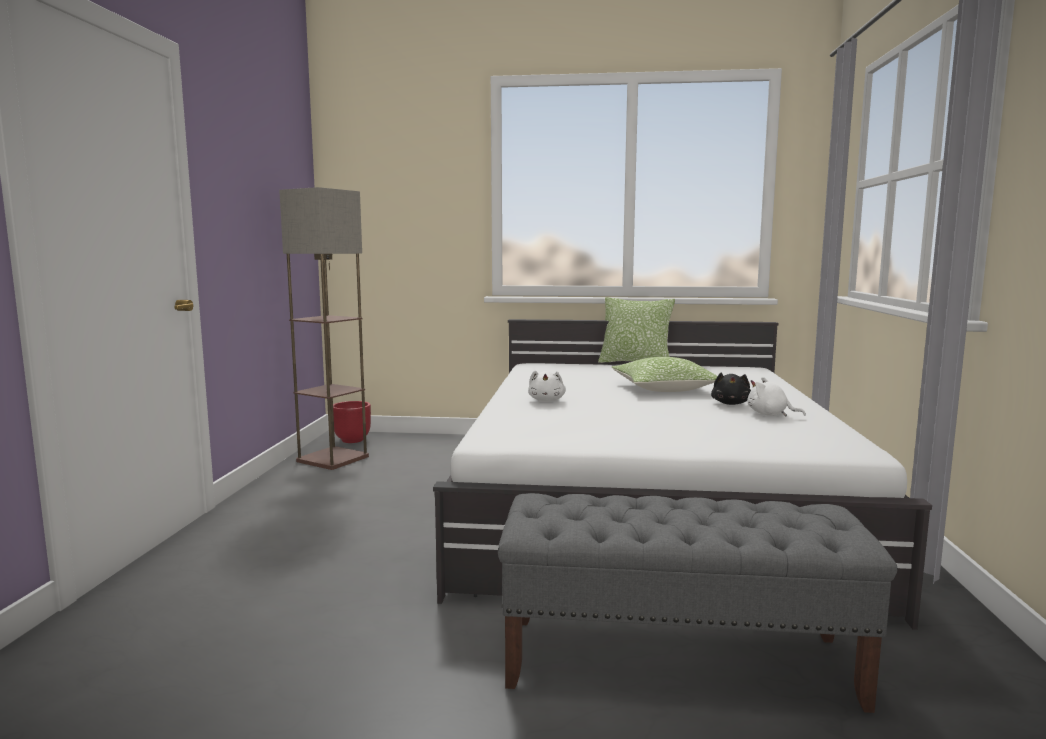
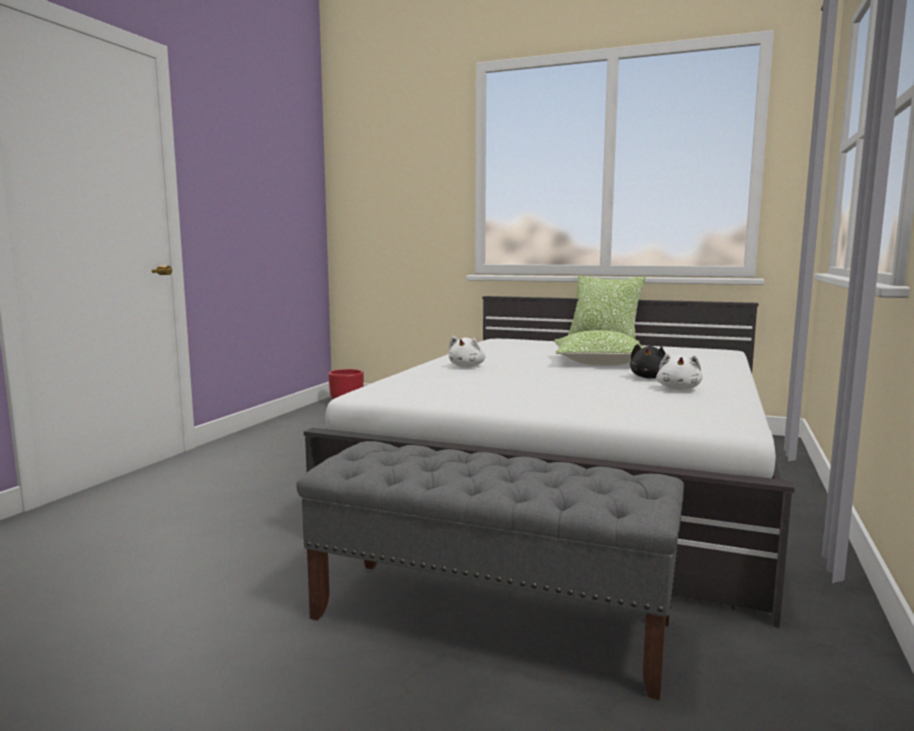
camera: 15 degrees right, 0 degrees up
floor lamp [279,187,369,470] -> none
white plush toy [747,377,806,417] -> white plush toy turned 120 degrees counterclockwise [656,353,703,390]

